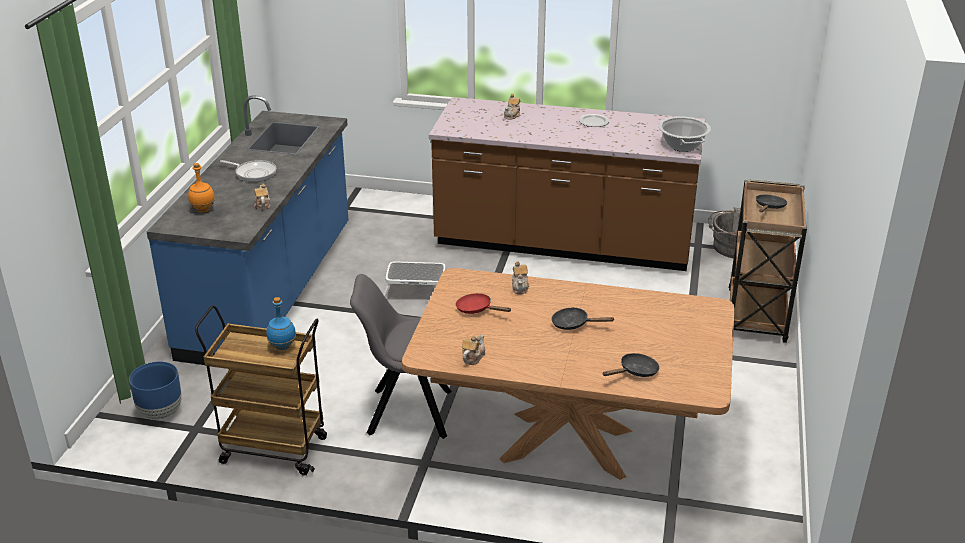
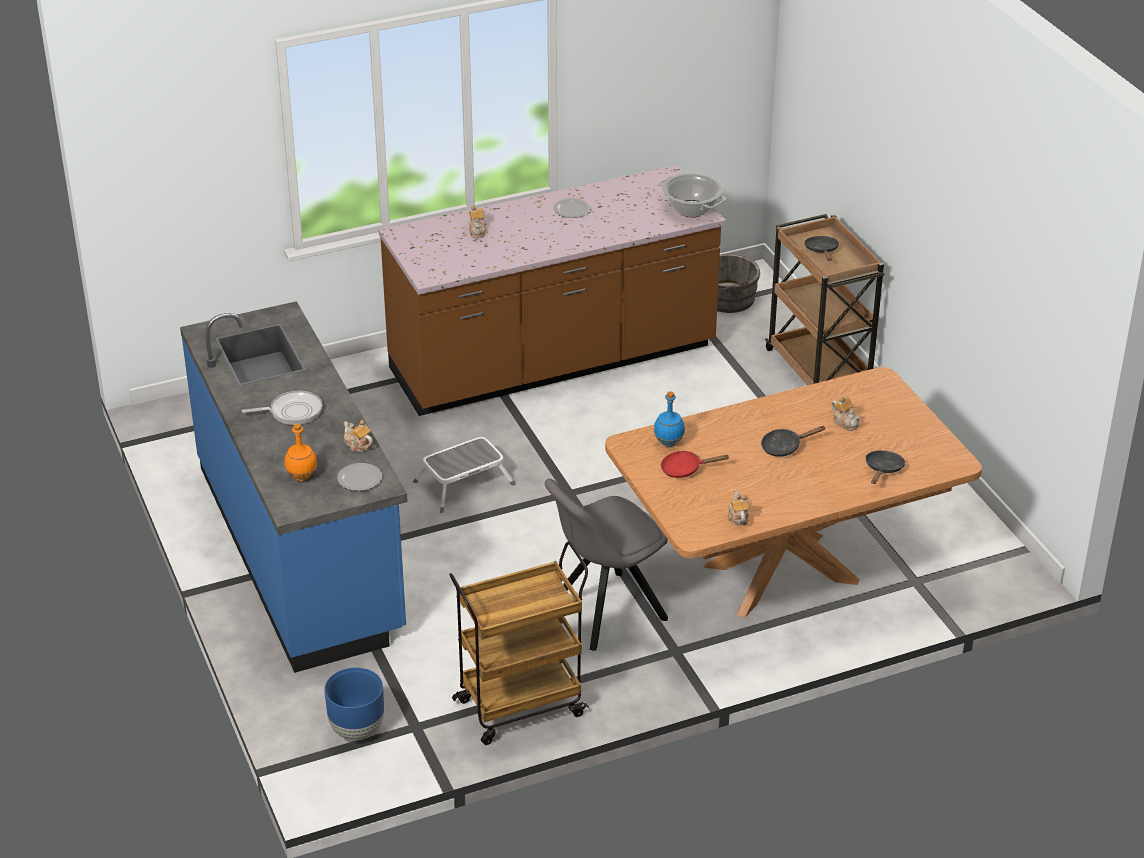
camera: 35 degrees left, 5 degrees up
blue bottle [266,297,296,350] -> blue bottle moved to [654,391,685,447]
teapot [512,262,529,294] -> teapot moved to [831,397,860,431]
none -> plate [337,463,382,491]

